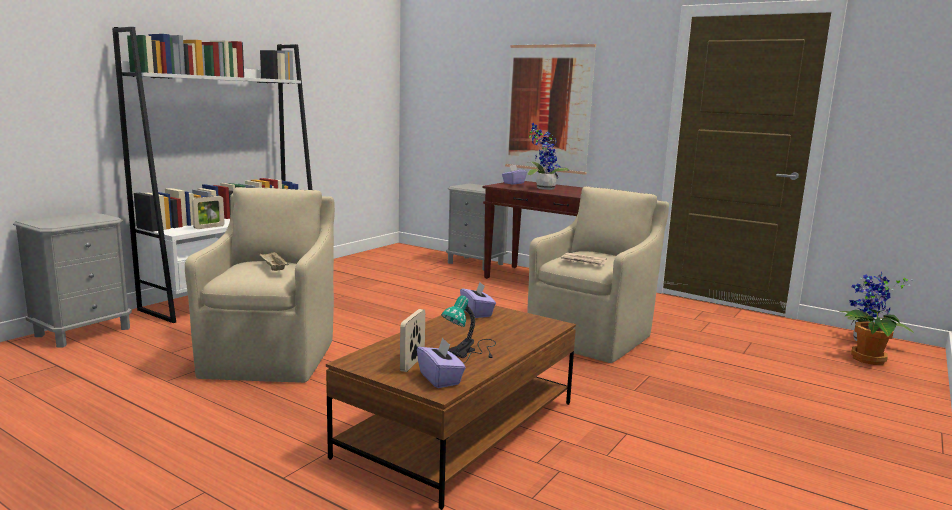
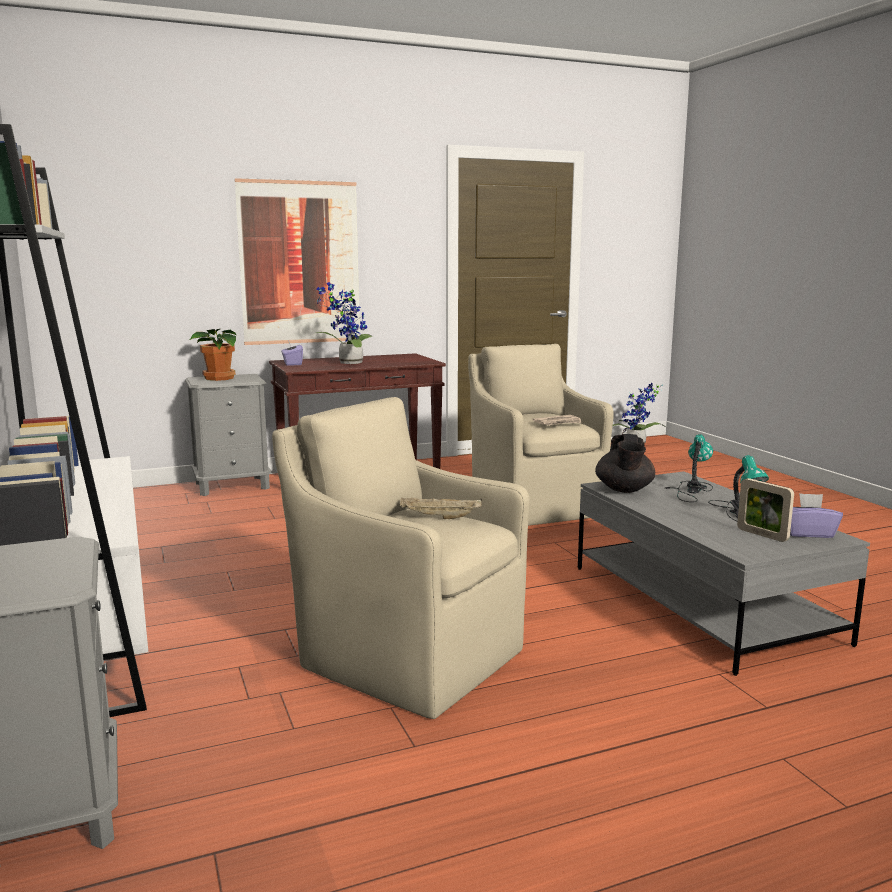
camera: 55 degrees left, 0 degrees up
picture frame [192,196,225,229] -> none
brown coffee table [326,305,576,510] -> grey coffee table [578,471,870,676]
purple tissue box [460,282,496,318] -> black teapot [595,434,655,493]
potted plant [845,308,900,365] -> potted plant moved to [190,329,237,381]
none -> table lamp [665,434,713,502]

